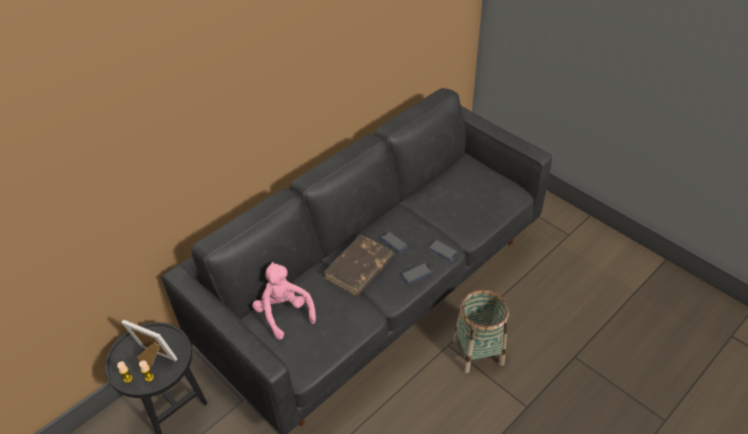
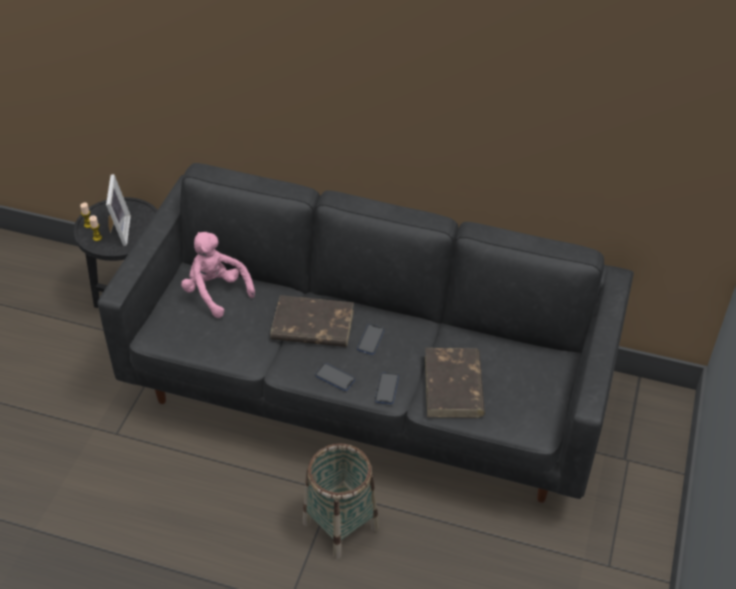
camera: 60 degrees right, 0 degrees up
pink plush toy [252,262,316,340] -> pink plush toy turned 75 degrees counterclockwise [181,232,255,318]
none -> brown book [425,348,485,418]

